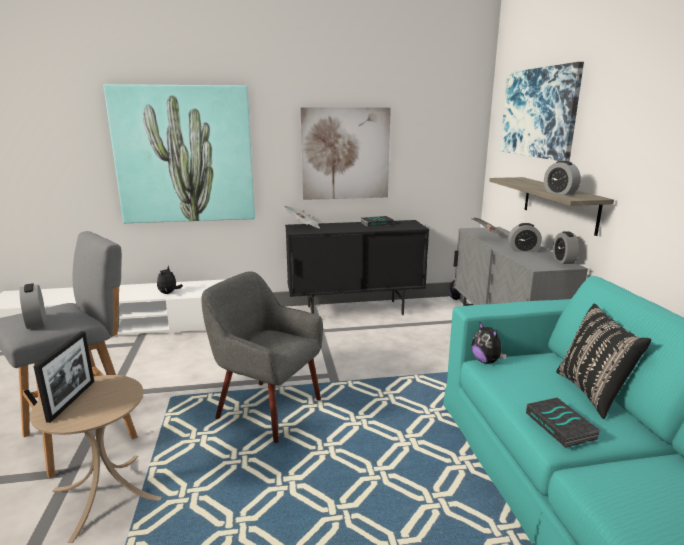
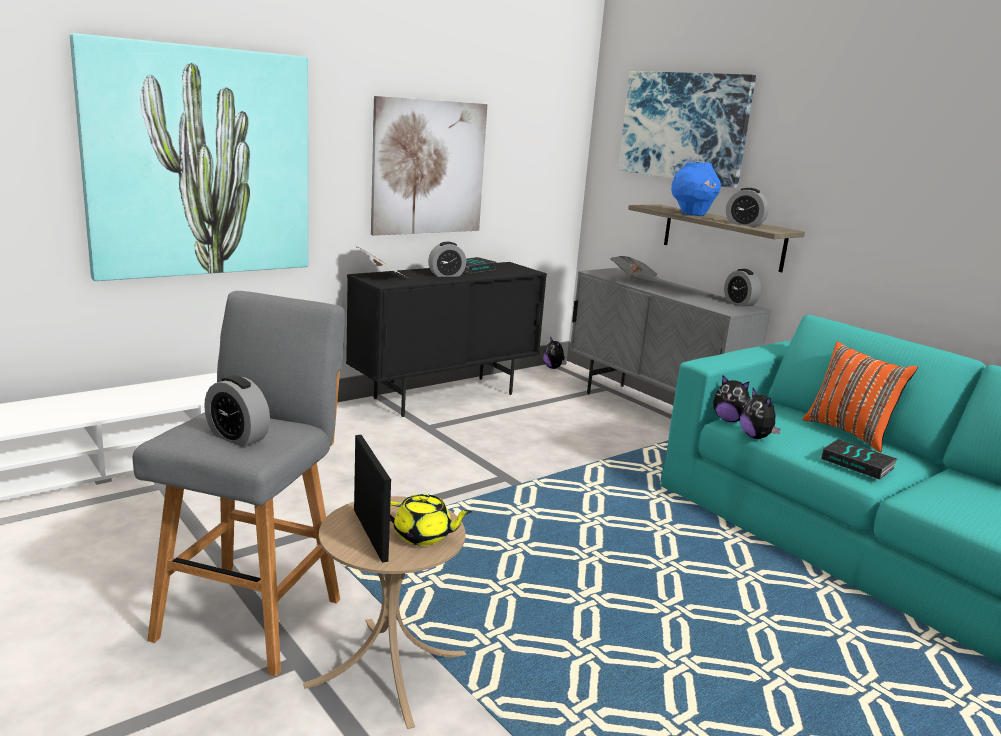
camera: 30 degrees left, 0 degrees up
plush toy [157,266,183,294] -> plush toy moved to [740,388,781,439]
grey armchair [201,271,323,443] -> none
alarm clock [508,223,542,252] -> alarm clock moved to [428,242,466,277]
black pillow [556,304,651,419] -> orange pillow [803,341,918,452]
none -> yellow teapot [390,494,472,546]
none -> blue vase [671,161,721,216]

